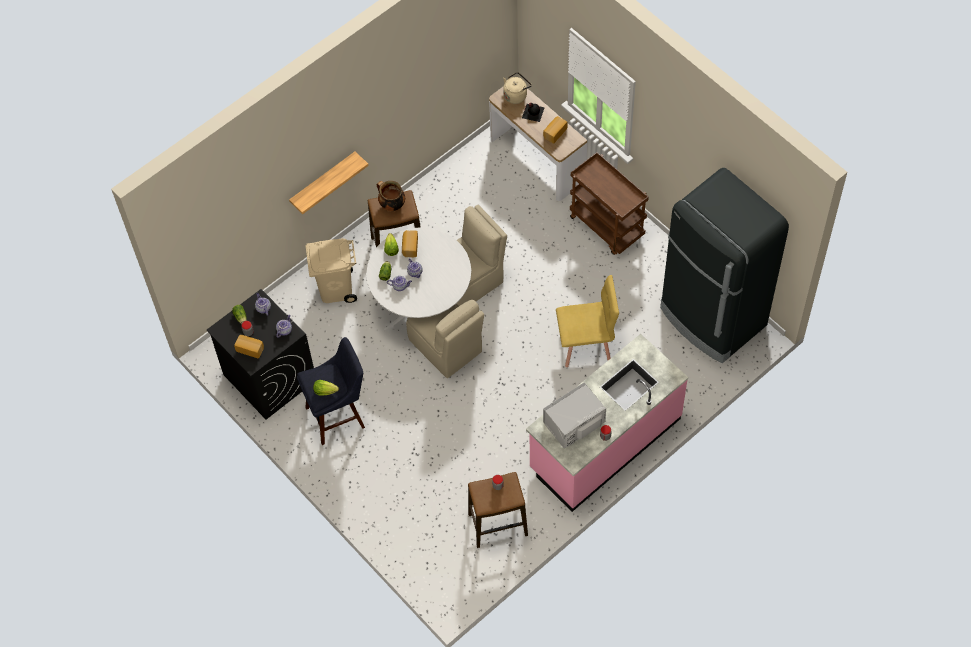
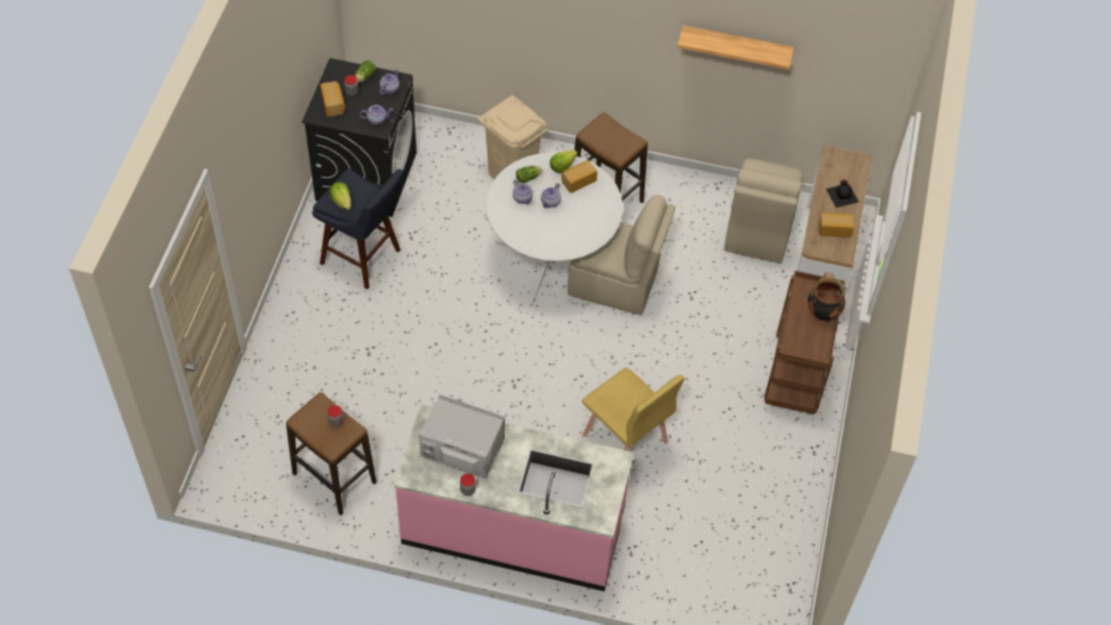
camera: 50 degrees right, 5 degrees down
shelf [289,152,369,214] -> shelf moved to [677,25,794,70]
cooking pot [377,181,405,212] -> cooking pot moved to [808,272,846,321]
beige chair [406,300,484,378] -> beige chair moved to [724,158,803,263]
beige kettle [503,72,532,104] -> none
black fridge [660,168,789,363] -> none

